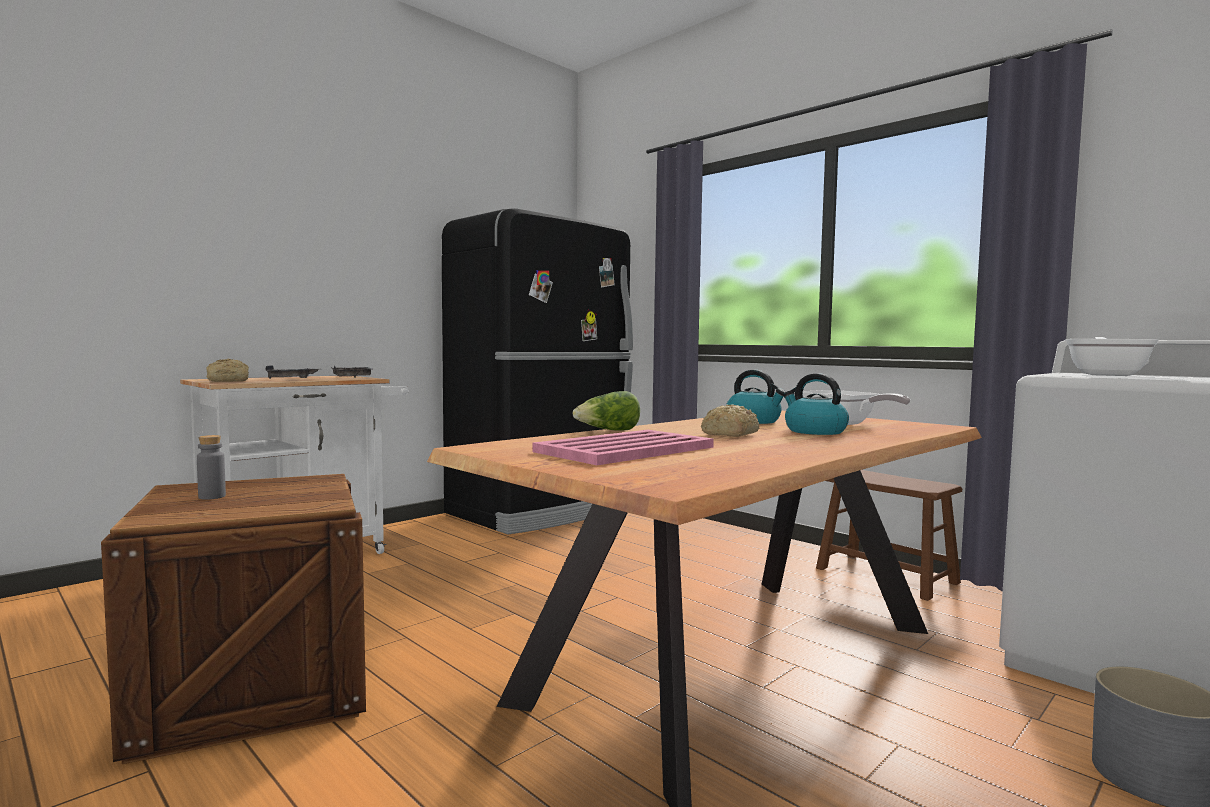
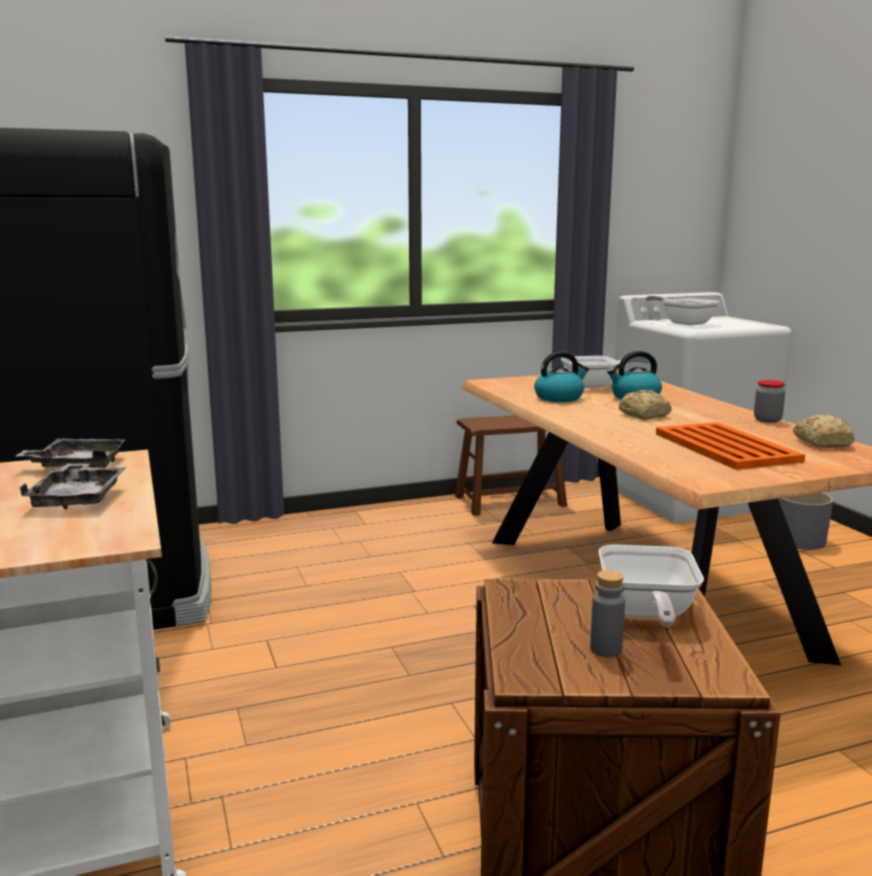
camera: 65 degrees left, 10 degrees up
bread [206,359,249,382] -> bread moved to [793,414,855,447]
pink tray [532,430,714,465] -> orange tray [656,422,805,470]
lettuce [573,391,640,431] -> none
none -> frying pan [599,544,704,627]
none -> jar [754,380,785,423]

